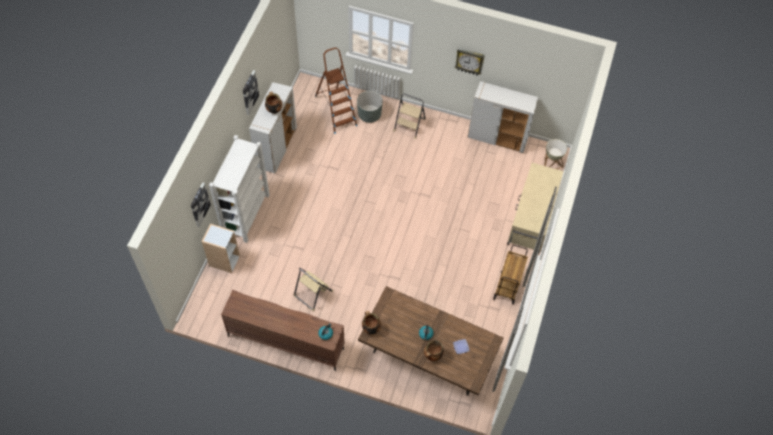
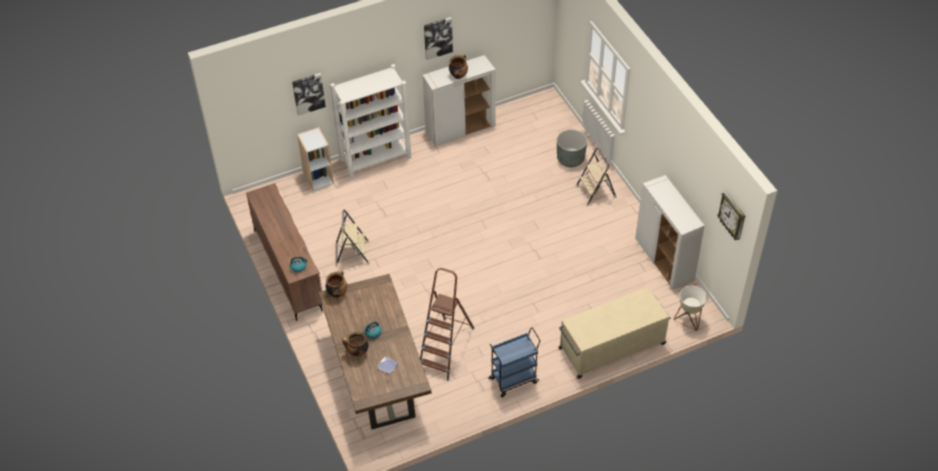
camera: 50 degrees right, 10 degrees down
brown step ladder [315,48,357,134] -> brown step ladder moved to [420,268,474,381]
wall clock [455,48,485,76] -> wall clock moved to [717,191,745,240]
brown cart [493,245,528,304] -> blue cart [488,328,540,398]

